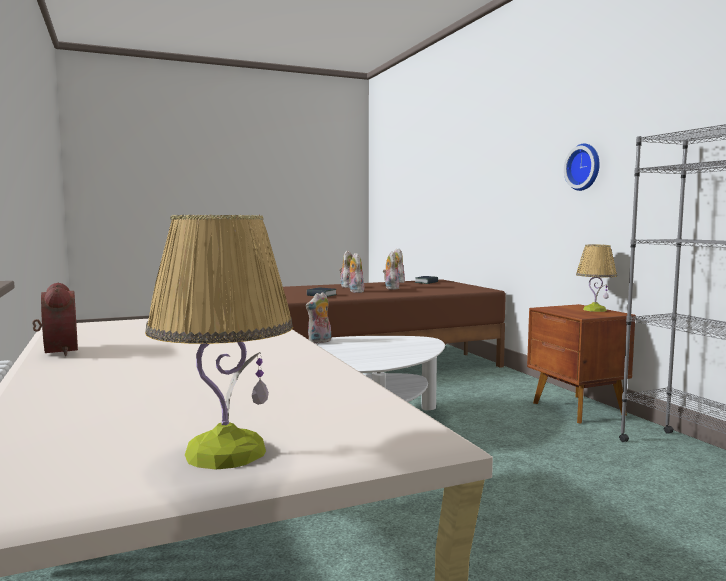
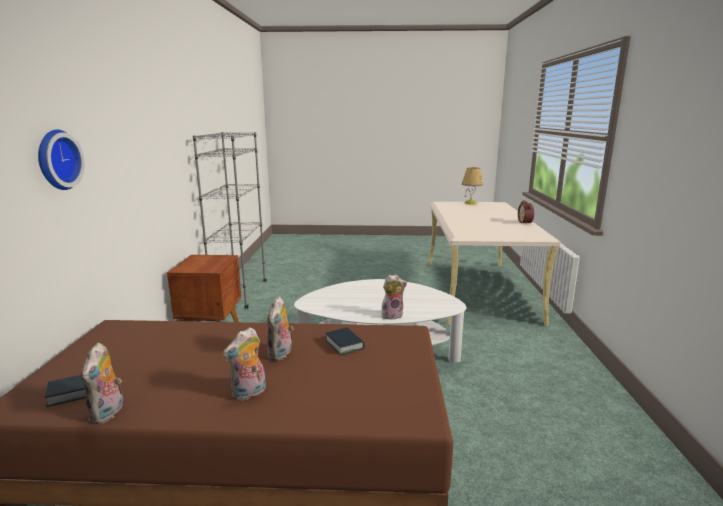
camera: 155 degrees left, 10 degrees up
plush toy [383,252,399,290] -> none
wall clock [564,143,600,191] -> wall clock moved to [38,130,85,190]
table lamp [576,245,617,312] -> none

